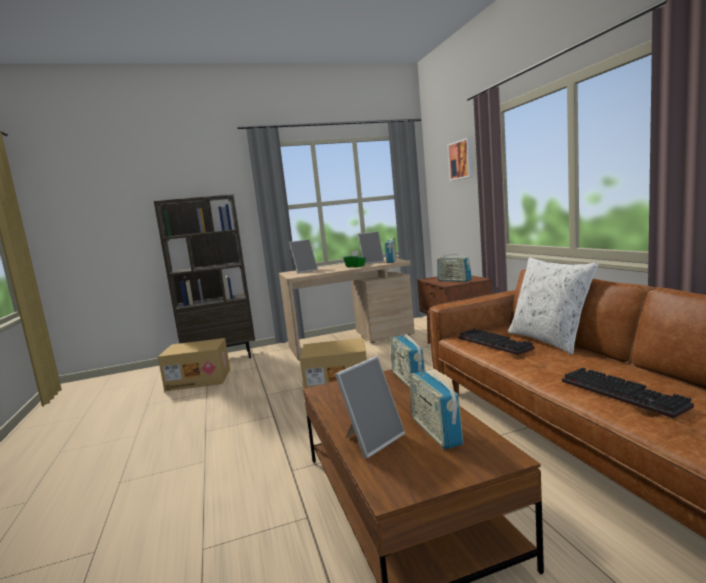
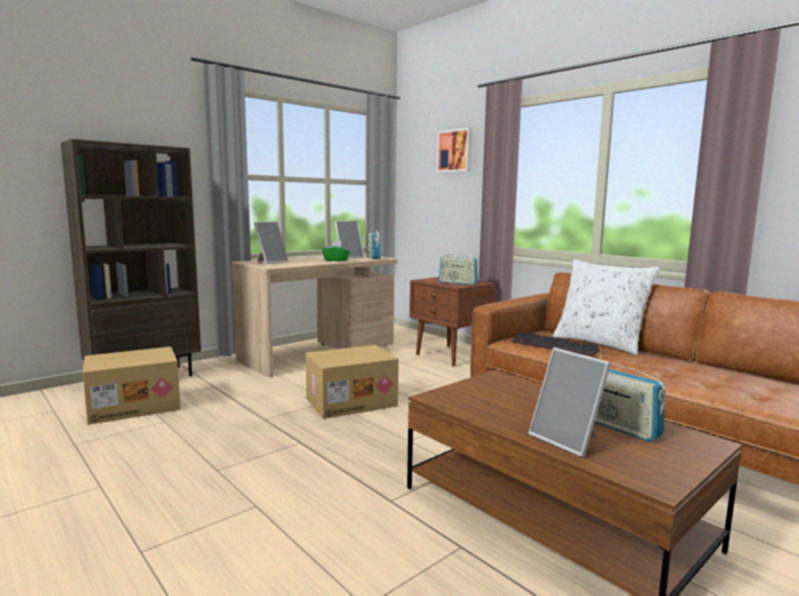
camera: 25 degrees left, 0 degrees up
picture frame [335,356,405,459] -> picture frame turned 120 degrees clockwise [528,348,611,457]
radio [390,329,425,388] -> none
keyboard [562,367,694,419] -> none

